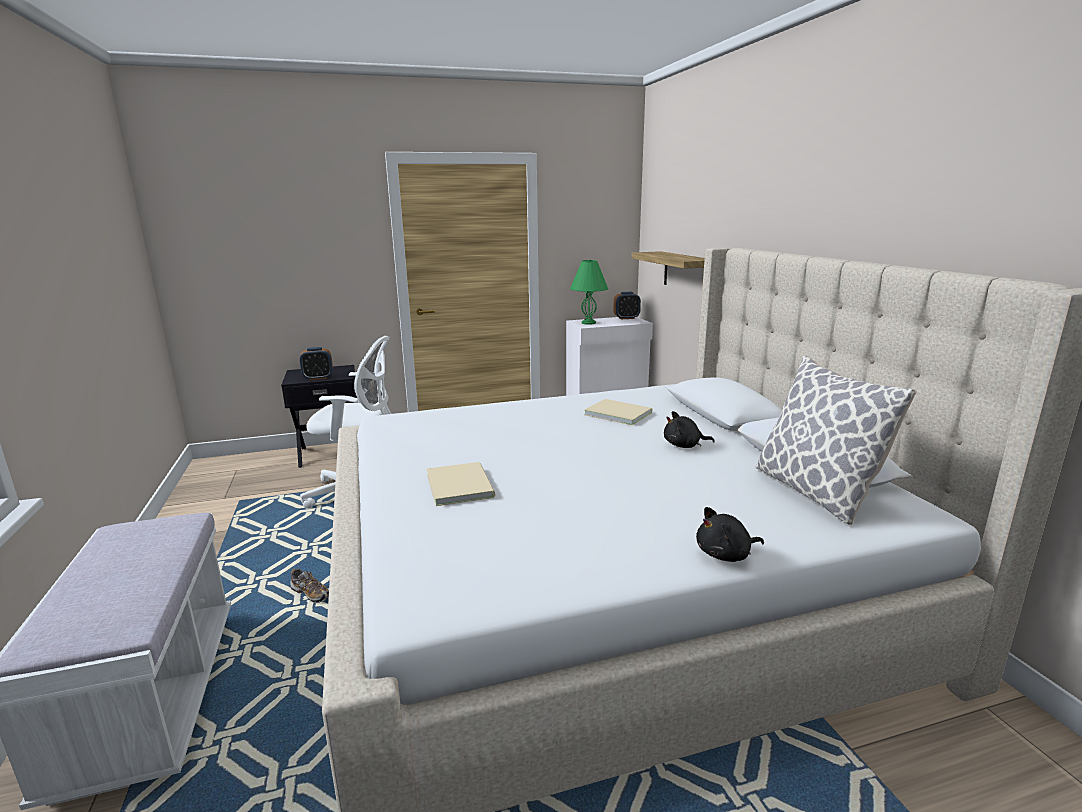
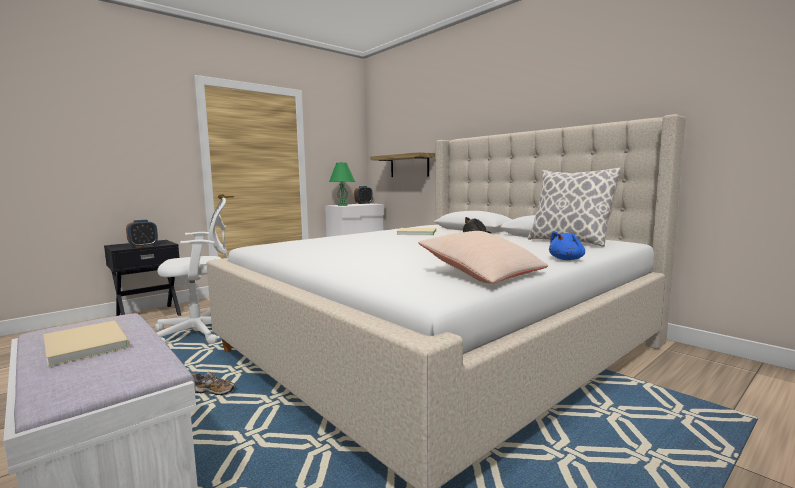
camera: 25 degrees left, 10 degrees down
beige book [427,462,495,506] -> beige book moved to [43,320,130,366]
black plush toy [696,507,764,562] -> blue plush toy [549,231,585,260]
none -> beige pillow [418,231,548,284]

